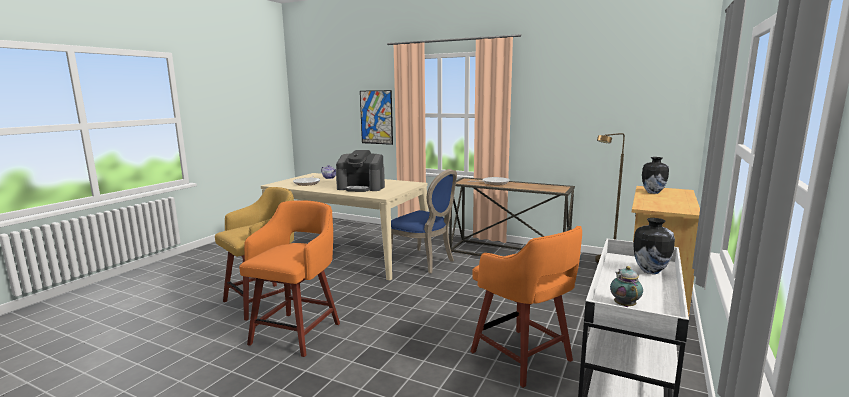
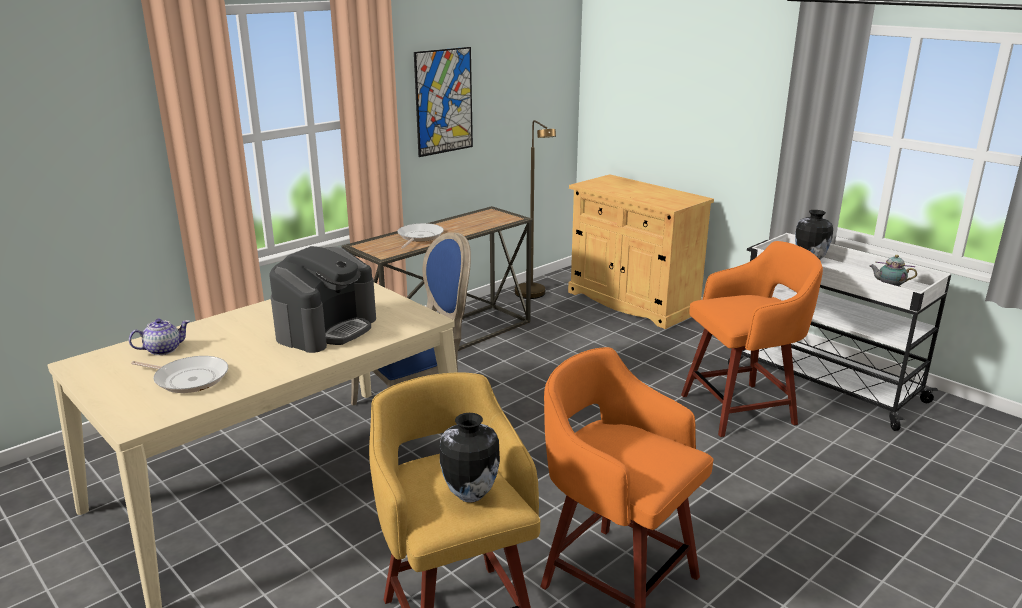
camera: 70 degrees left, 10 degrees up
picture [360,90,393,145] -> picture moved to [414,47,473,157]
vase [642,157,669,194] -> vase moved to [440,413,500,503]

